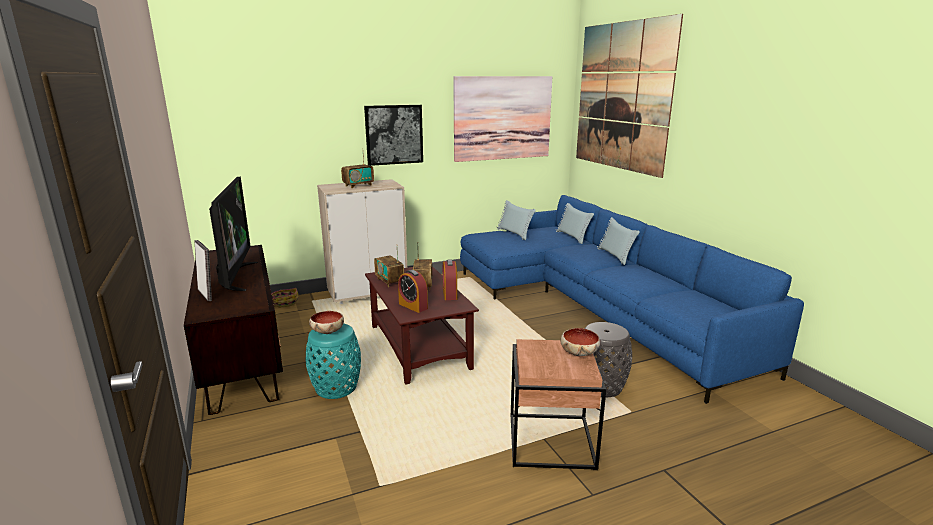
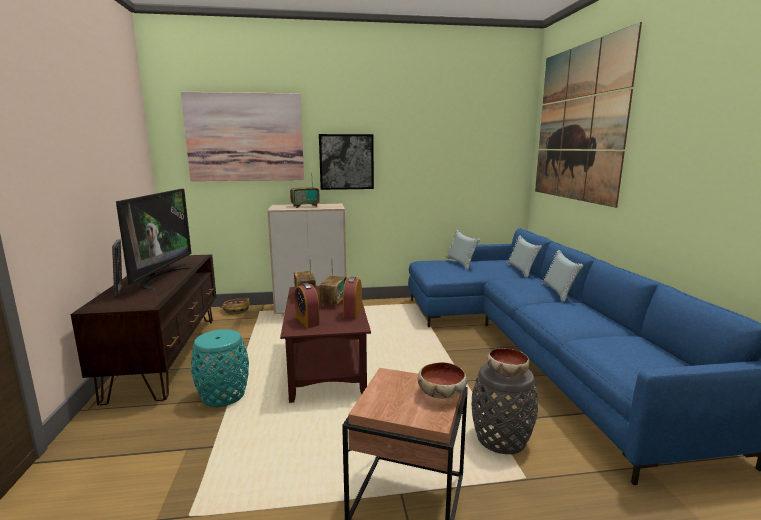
camera: 15 degrees right, 5 degrees down
bowl [309,311,344,334] -> bowl moved to [487,348,530,377]
picture [453,76,552,162] -> picture moved to [181,92,304,181]

